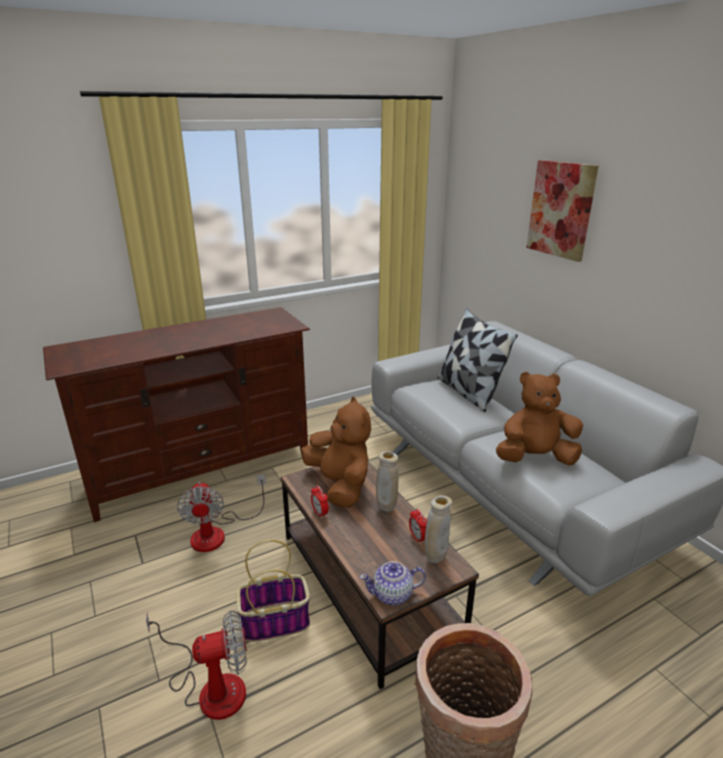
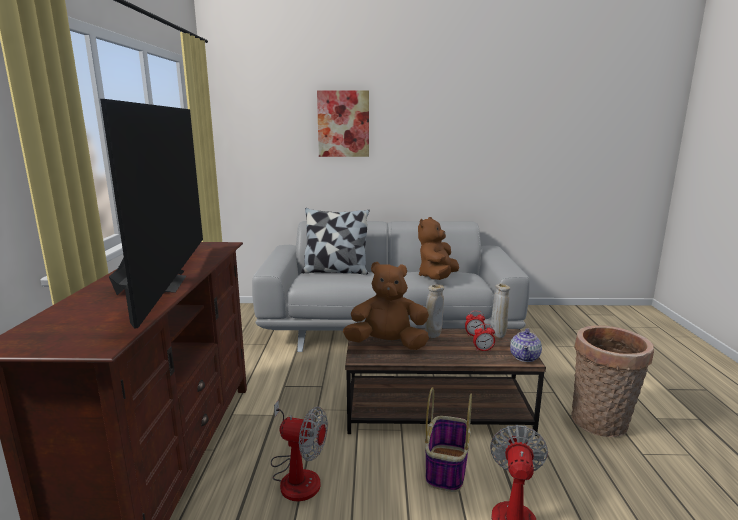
camera: 60 degrees left, 10 degrees down
alarm clock [311,485,329,518] -> alarm clock moved to [473,324,495,351]
none -> television [100,99,203,328]

